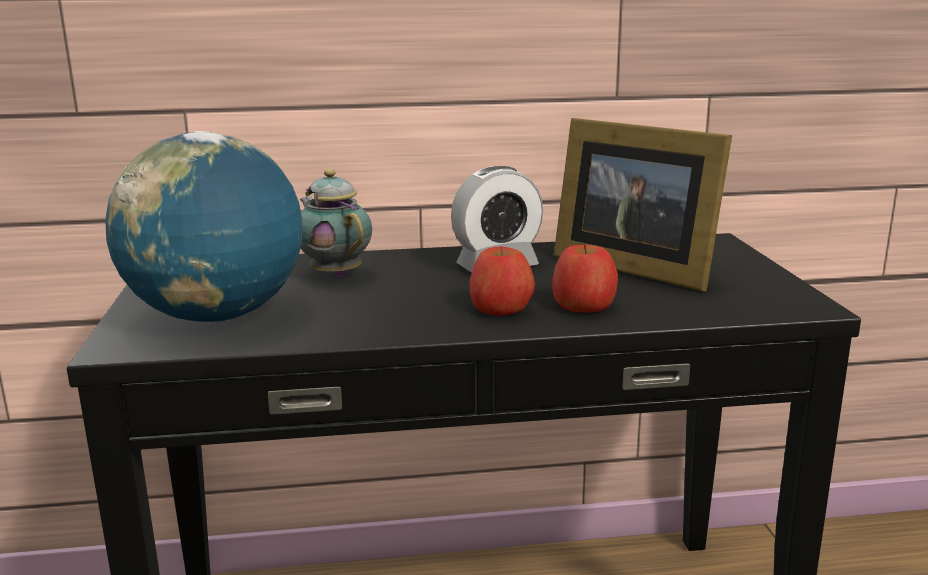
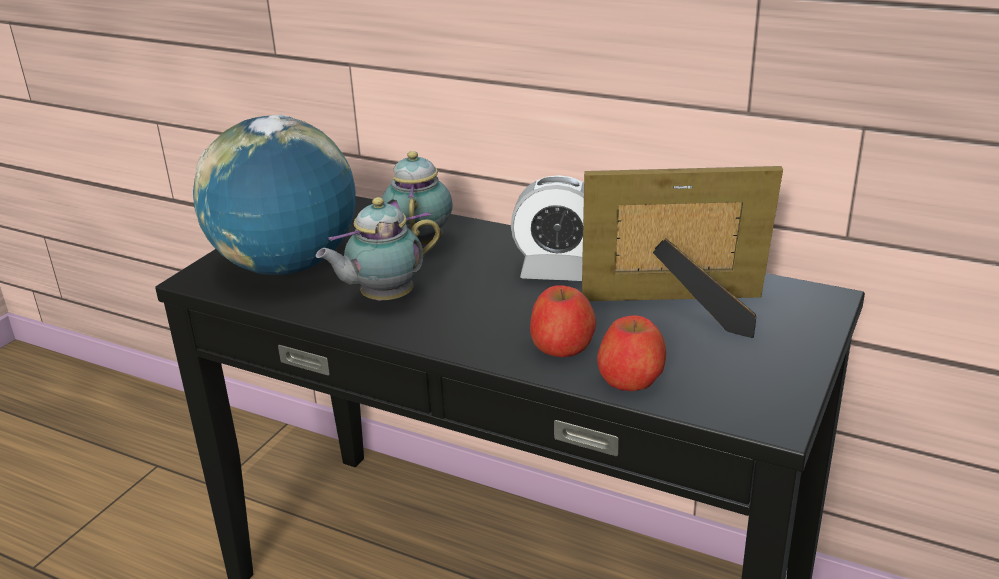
camera: 35 degrees right, 10 degrees up
apple [470,247,535,316] -> apple moved to [597,315,666,391]
picture frame [554,118,732,291] -> picture frame turned 105 degrees clockwise [582,166,783,338]
none -> teapot [316,197,441,301]

